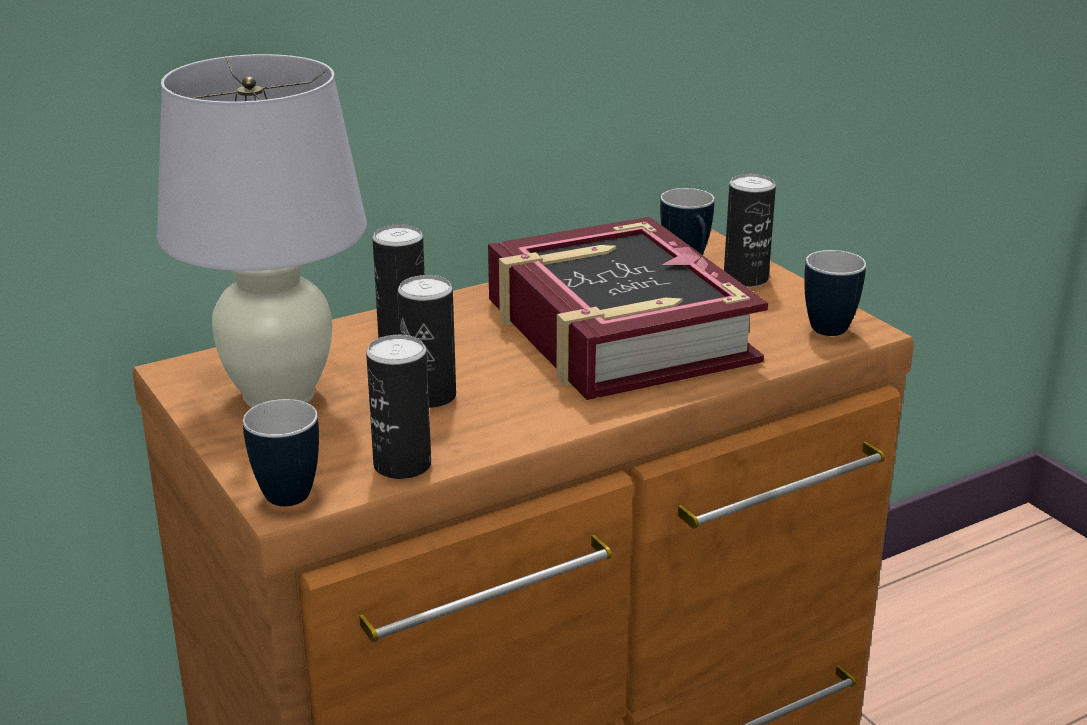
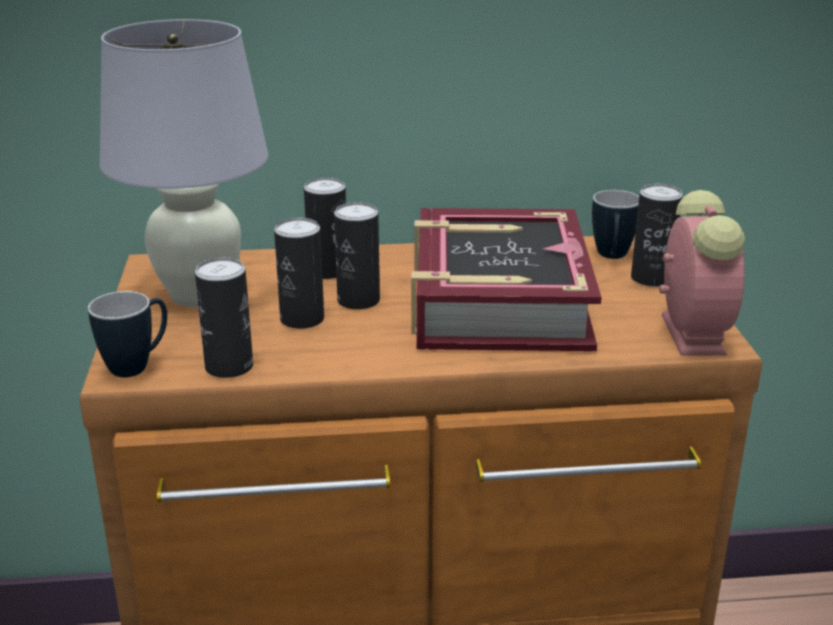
camera: 25 degrees right, 0 degrees up
mug [804,250,866,336] -> alarm clock [659,190,745,356]
none -> can [334,202,380,310]

